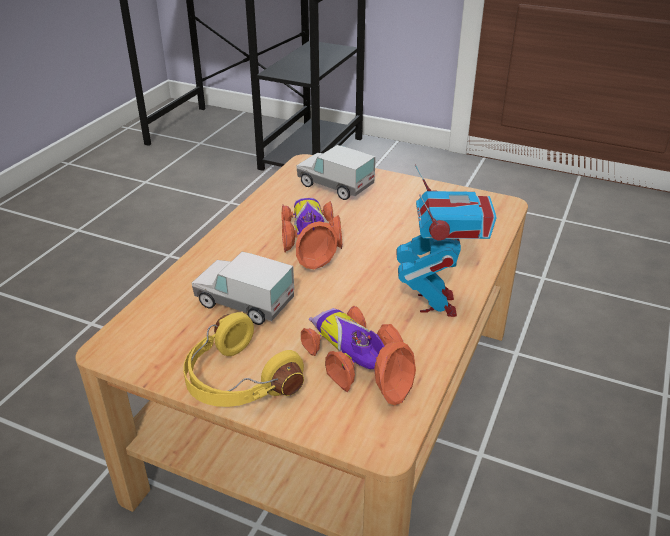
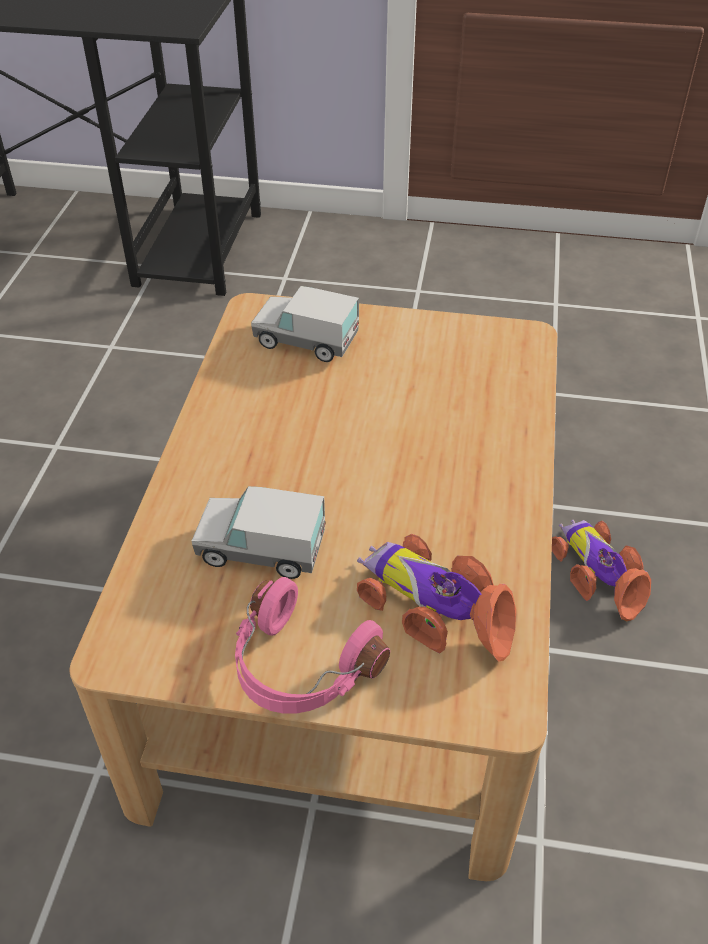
camera: 15 degrees left, 10 degrees up
yellow headphones [183,312,304,407] -> pink headphones [235,577,390,713]
toy car [282,198,342,269] -> toy car moved to [552,520,651,621]
toy robot [396,164,497,317] -> none

